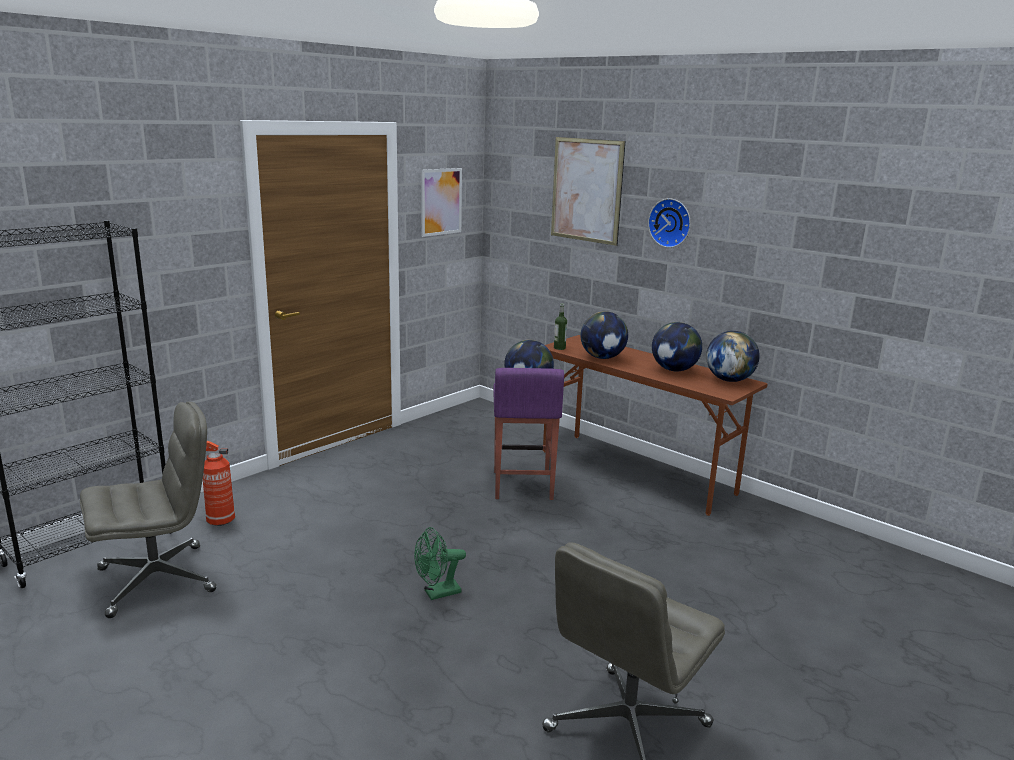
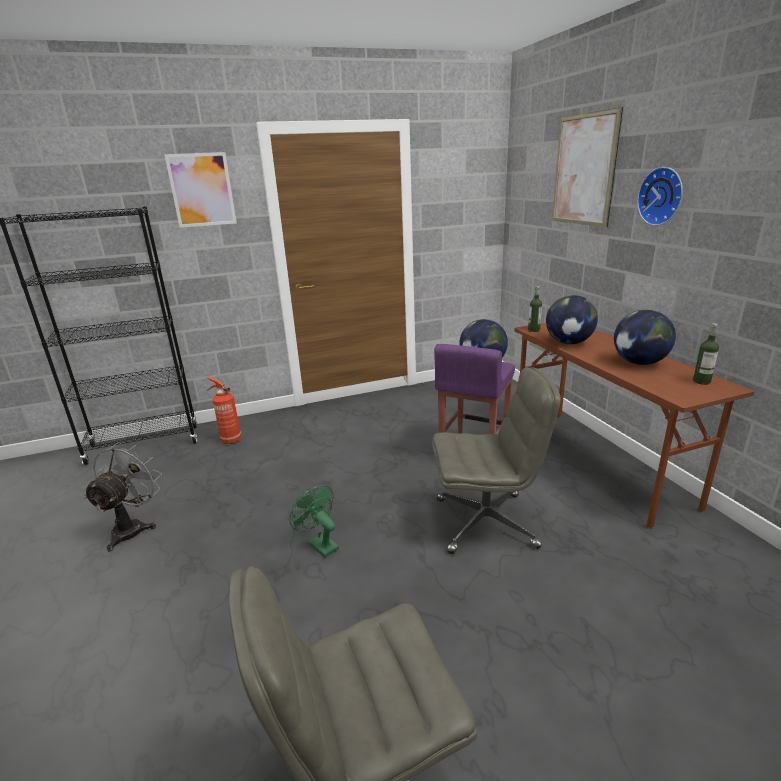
camera: 30 degrees right, 5 degrees up
grey office chair [80,401,216,618] -> grey office chair moved to [432,368,561,554]
green fan [415,527,466,600] -> green fan turned 45 degrees clockwise [290,485,339,557]
picture [421,168,462,237] -> picture moved to [164,152,237,228]
globe [706,331,760,382] -> bottle [693,323,719,385]
none -> grey fan [83,442,162,552]

